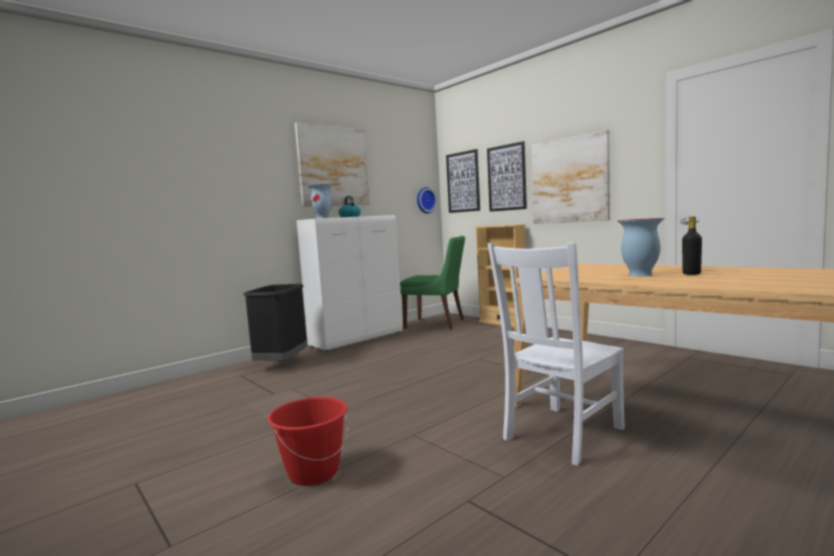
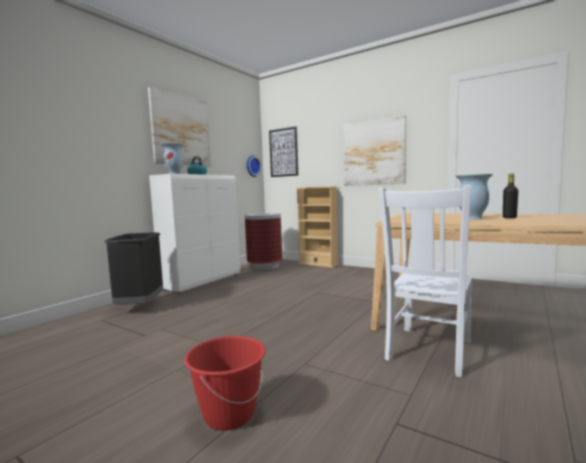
camera: 15 degrees left, 0 degrees up
green chair [400,236,465,330] -> trash can [245,213,282,270]
picture [487,141,527,212] -> none

